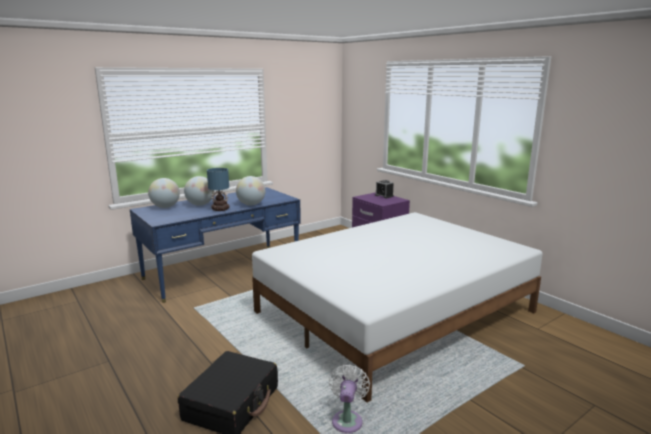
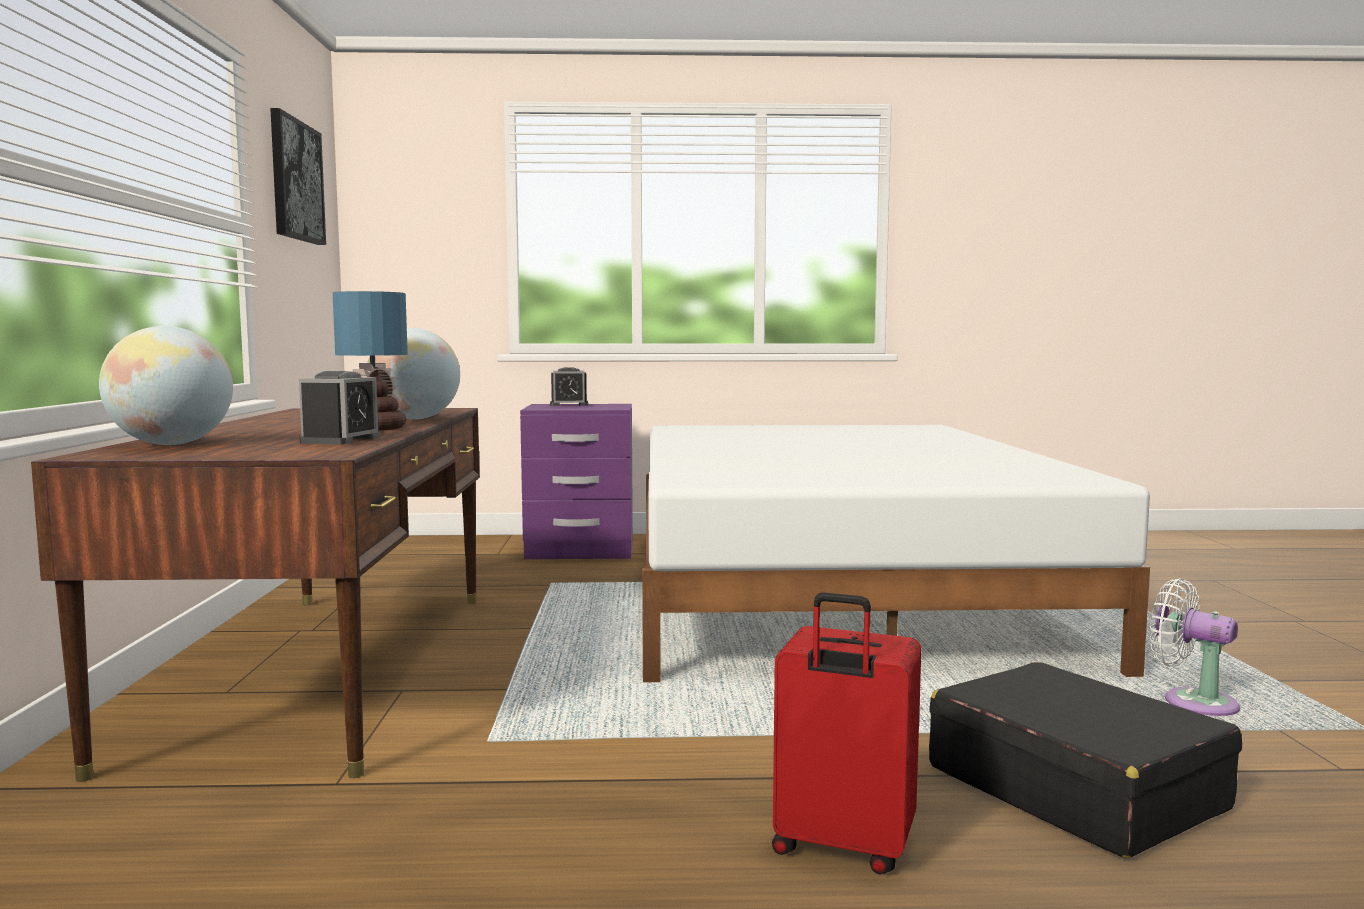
camera: 55 degrees left, 10 degrees down
blue desk [130,187,301,303] -> brown desk [31,408,480,782]
globe [184,176,214,206] -> none
none -> picture [270,108,326,245]
none -> alarm clock [299,371,380,445]
none -> red suitcase [772,592,921,874]

